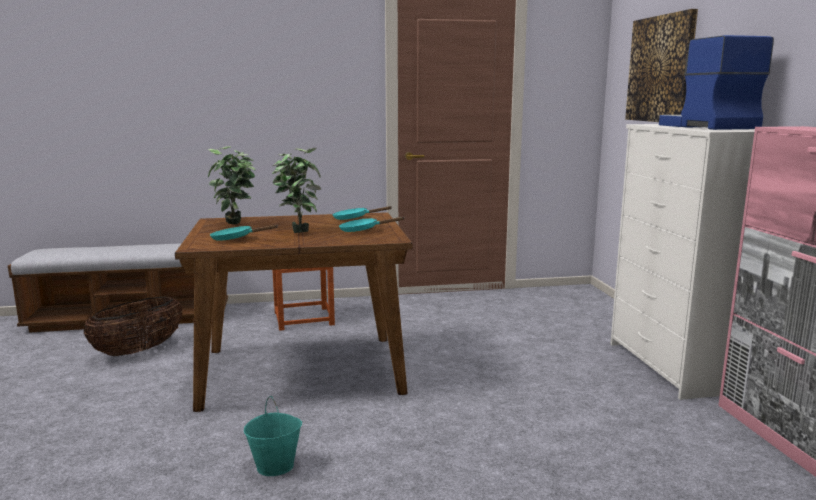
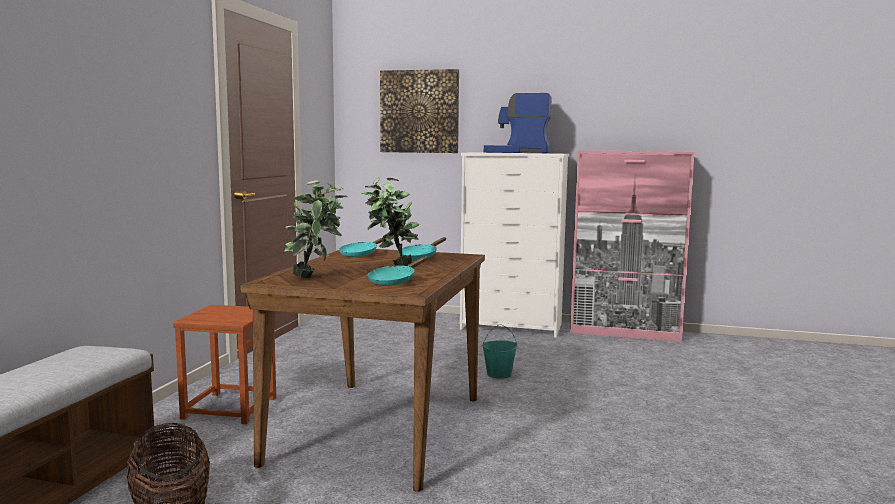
camera: 65 degrees left, 5 degrees down
turquoise bucket [244,396,302,476] -> turquoise bucket moved to [482,324,517,379]

